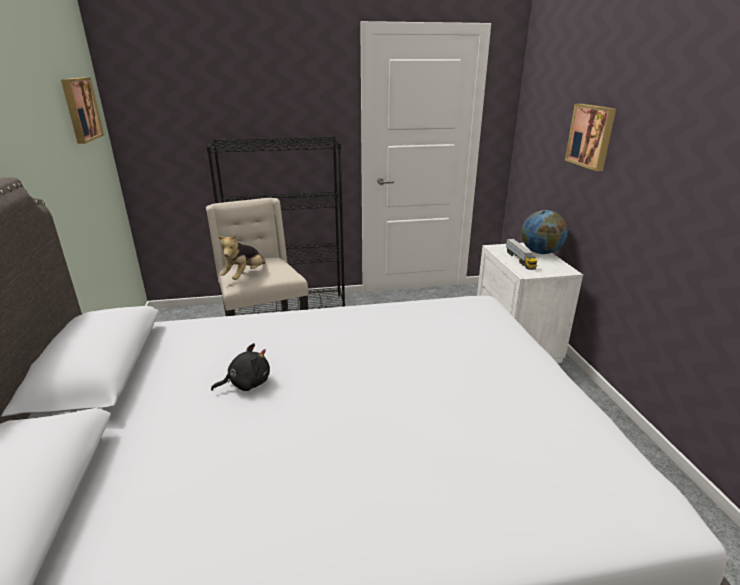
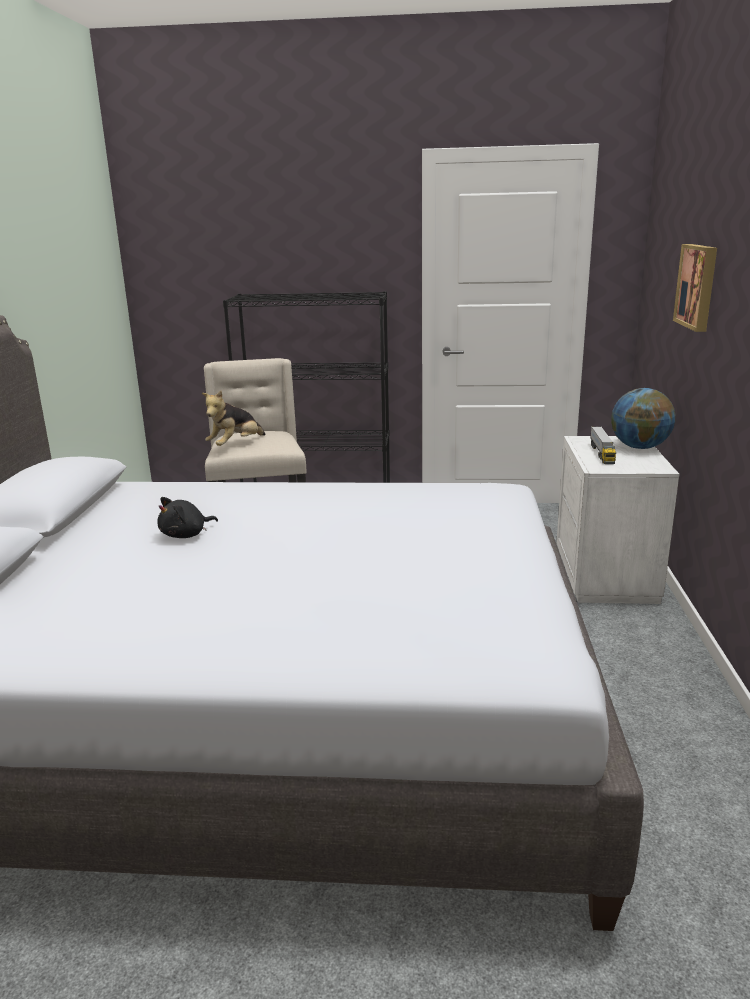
camera: 15 degrees right, 5 degrees down
picture [61,77,104,144] -> none
black plush toy [211,343,270,391] -> black plush toy turned 150 degrees clockwise [157,497,218,538]

